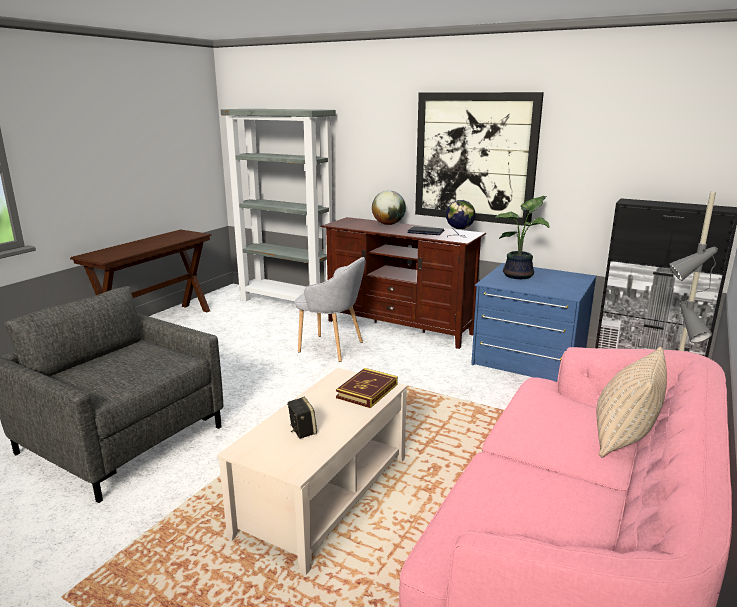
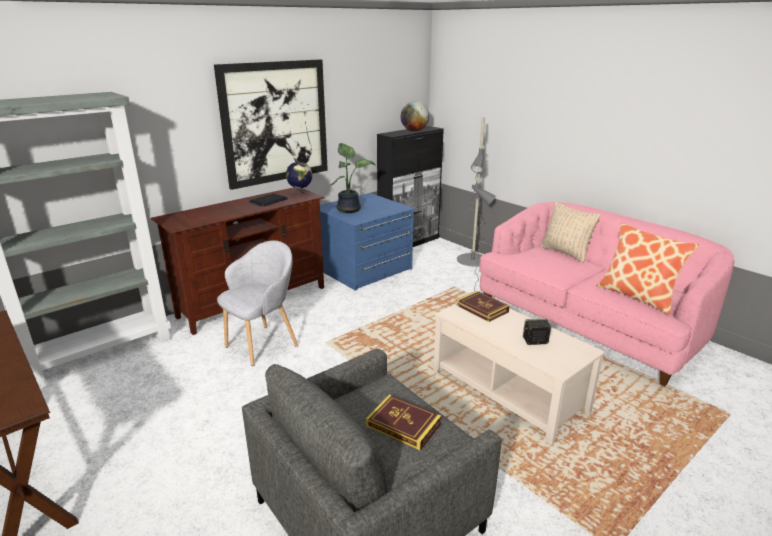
camera: 70 degrees left, 5 degrees up
globe [372,190,406,225] -> globe moved to [401,102,429,131]
none -> book [366,395,442,450]
none -> pillow [597,222,699,315]

